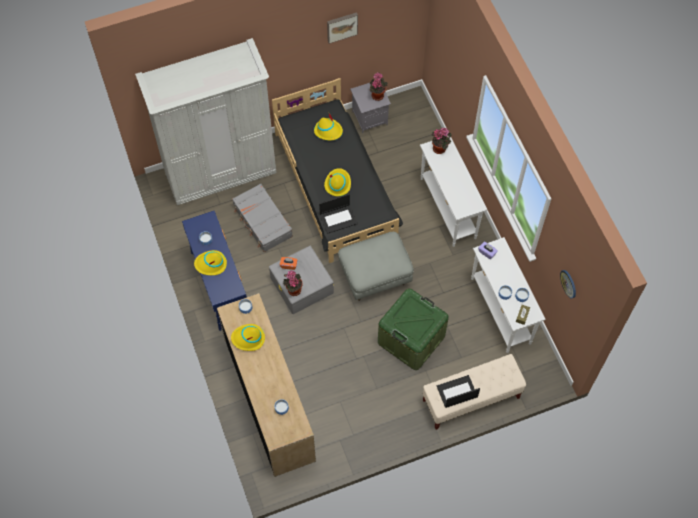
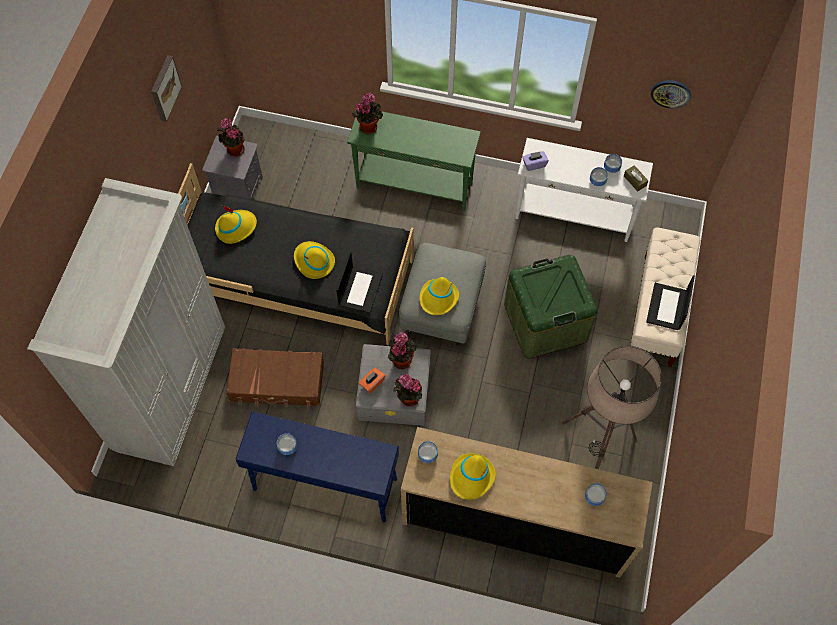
camera: 55 degrees left, 0 degrees up
yellow hat [194,250,227,275] -> yellow hat moved to [419,277,459,315]
grey suitcase [232,183,293,252] -> brown suitcase [226,348,324,408]
white console table [420,137,487,247] -> green console table [347,111,481,211]
none -> potted plant [388,332,417,369]
none -> floor lamp [563,346,662,469]

